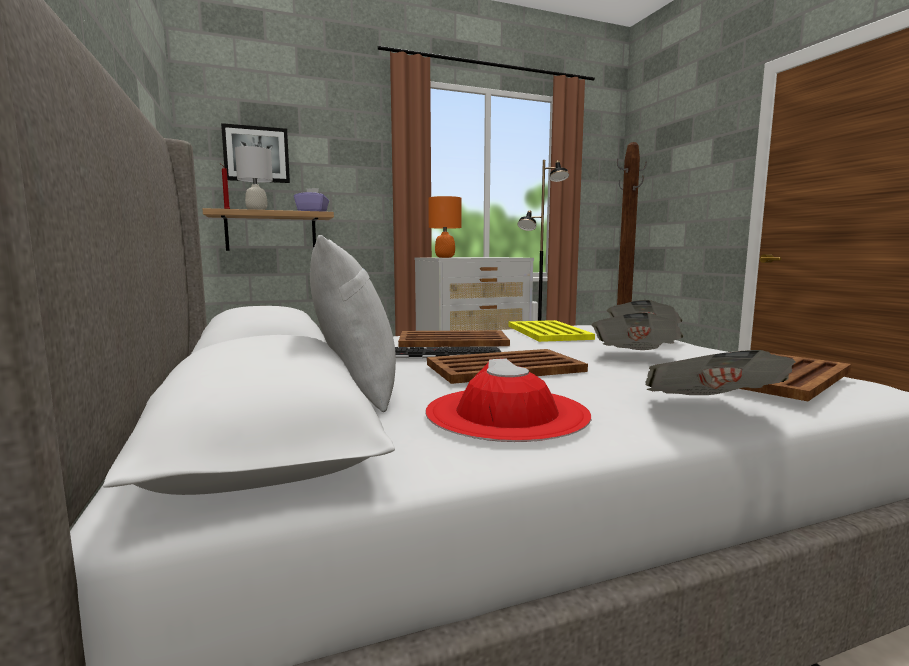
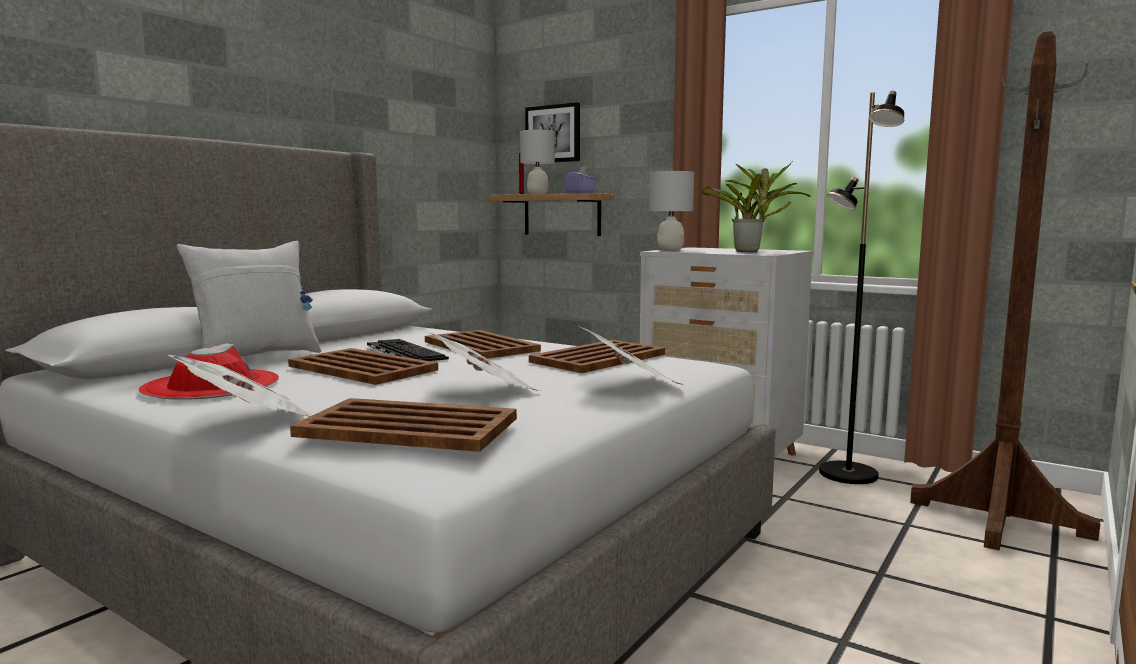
camera: 55 degrees right, 0 degrees up
orange table lamp [428,196,462,258] -> grey table lamp [649,171,694,251]
yellow tray [508,320,595,342] -> brown tray [529,340,665,373]
none -> potted plant [701,161,811,252]

